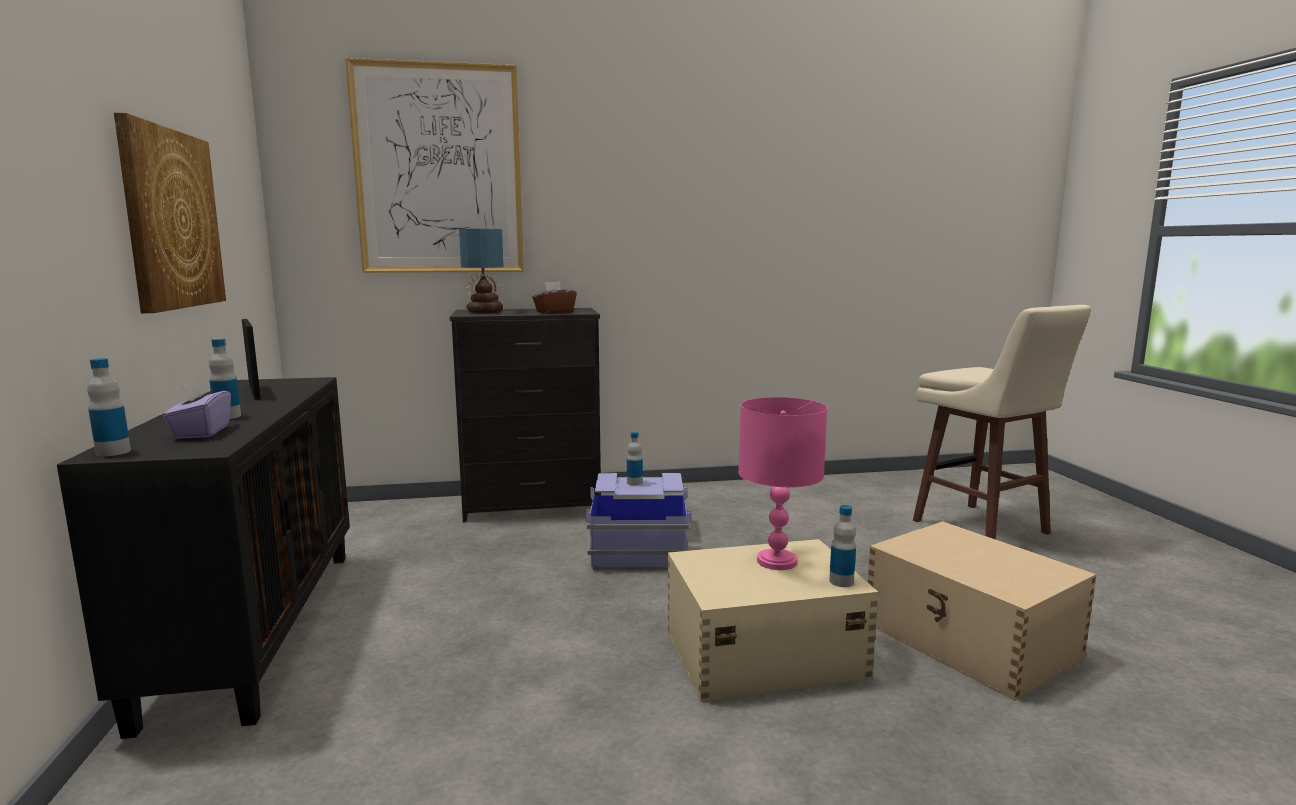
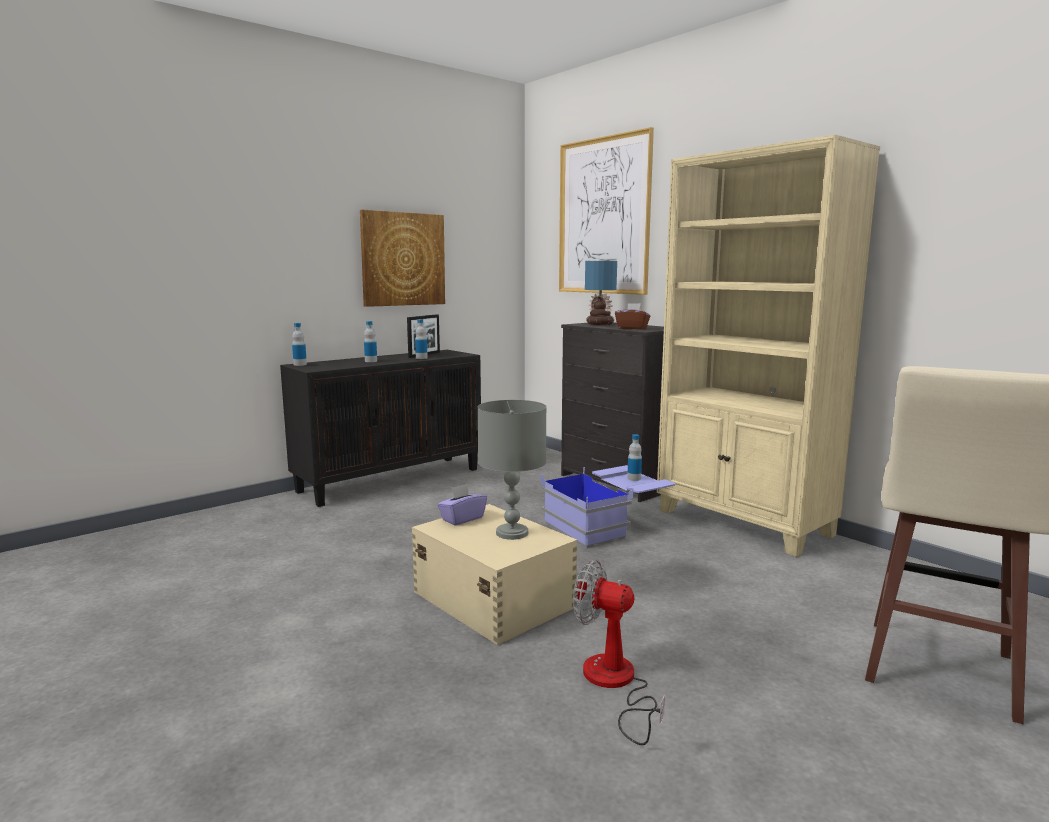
camera: 60 degrees right, 0 degrees up
purple tissue box [163,380,231,439] -> purple tissue box moved to [438,484,487,526]
pink table lamp [739,397,827,570] -> grey table lamp [478,400,546,540]
bottle [829,505,856,587] -> bottle moved to [415,319,428,359]
beige storage box [868,521,1096,701] -> fan [573,560,665,745]
none -> beige bookcase [657,135,880,557]

